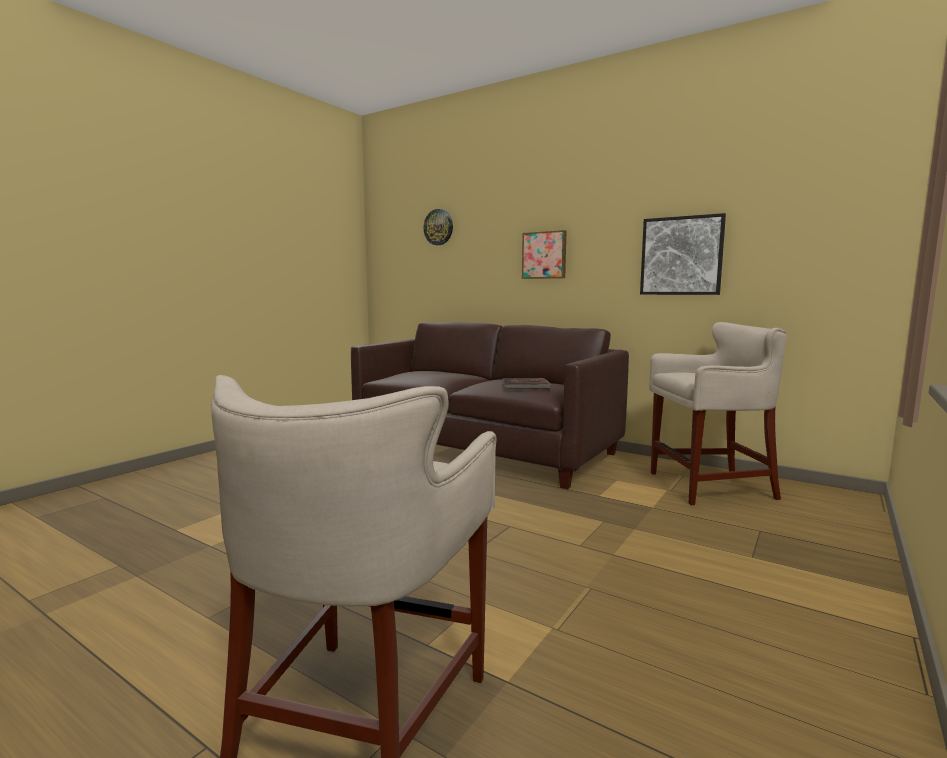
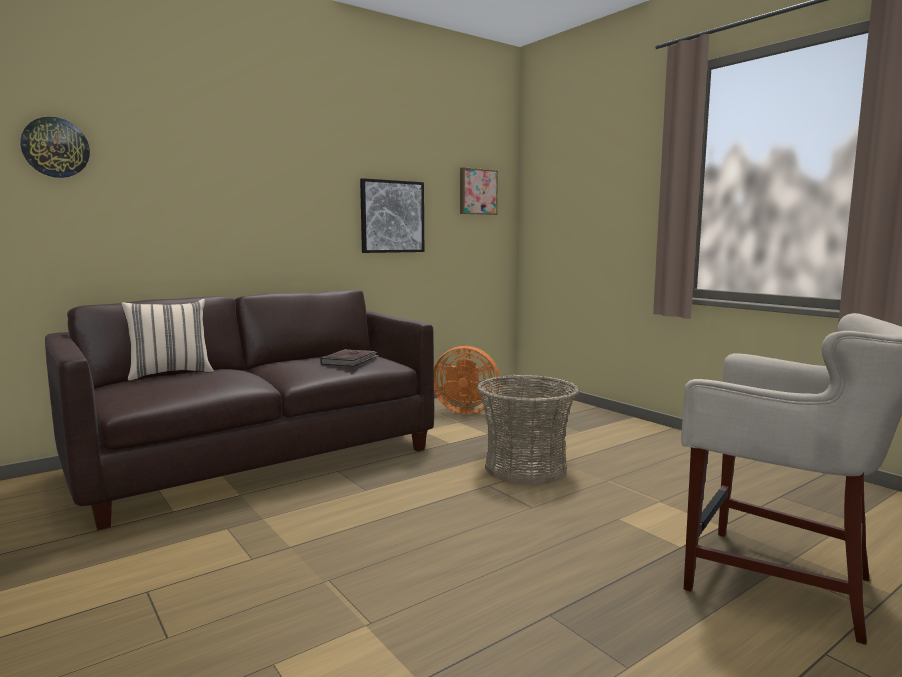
camera: 70 degrees left, 0 degrees up
picture [522,230,566,279] -> picture moved to [460,167,498,215]
beige stool [649,322,787,505] -> orange fan [434,346,500,414]
none -> beige pillow [121,299,214,381]
none -> basket [477,375,580,485]

